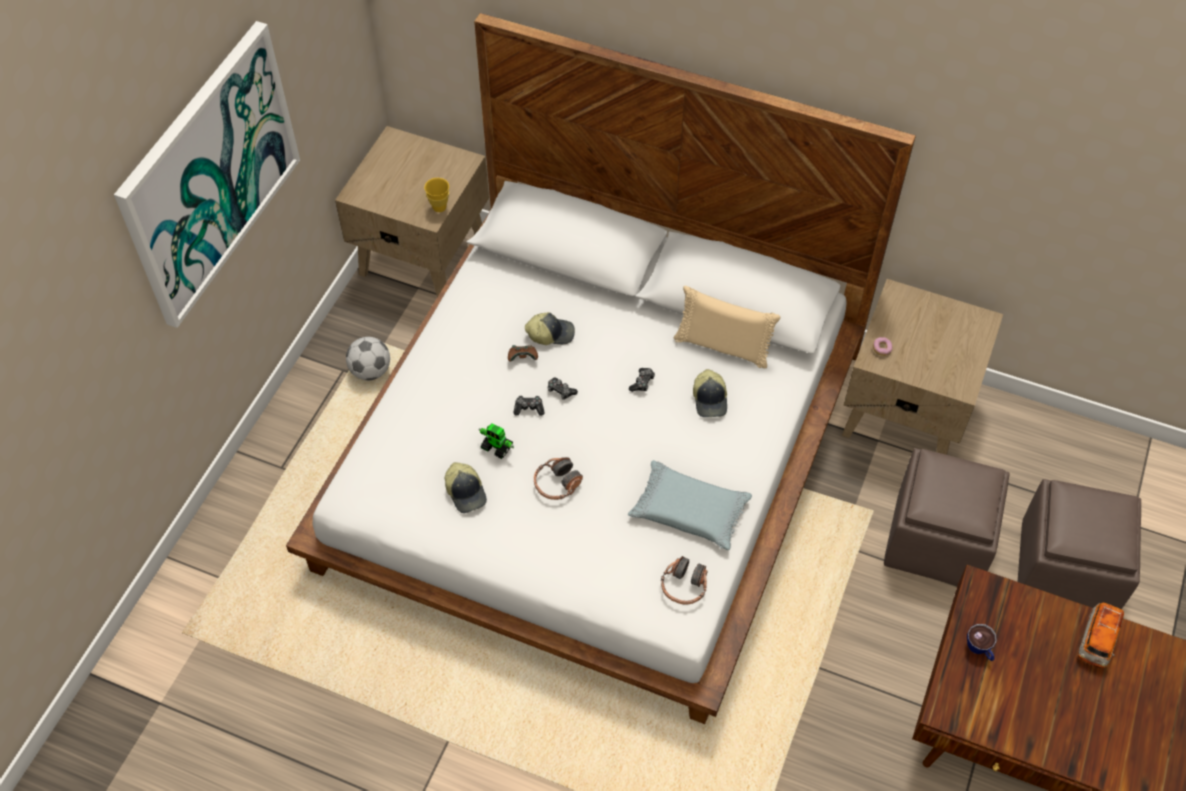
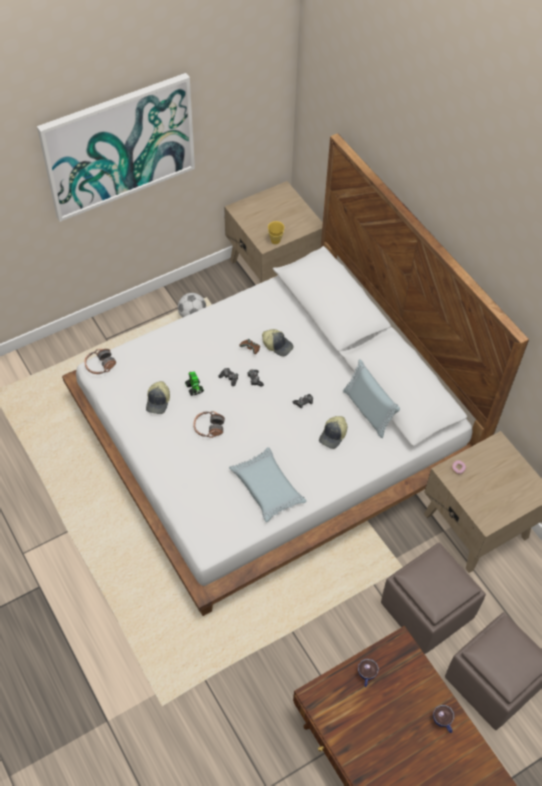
camera: 35 degrees right, 0 degrees up
headphones [661,556,708,605] -> headphones moved to [84,349,116,374]
beige pillow [674,286,780,368] -> blue pillow [343,359,400,438]
toy car [1078,602,1124,668] -> cup [433,705,454,733]

